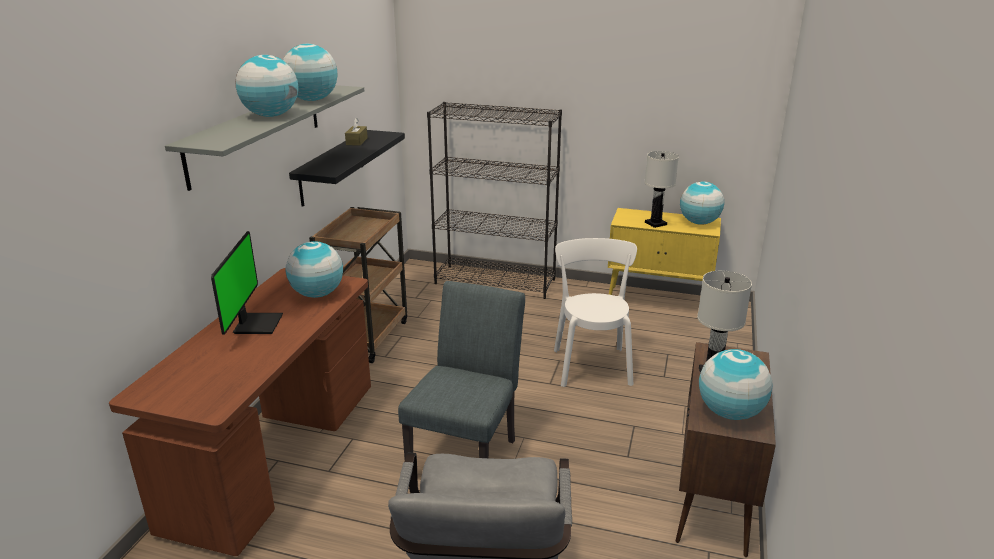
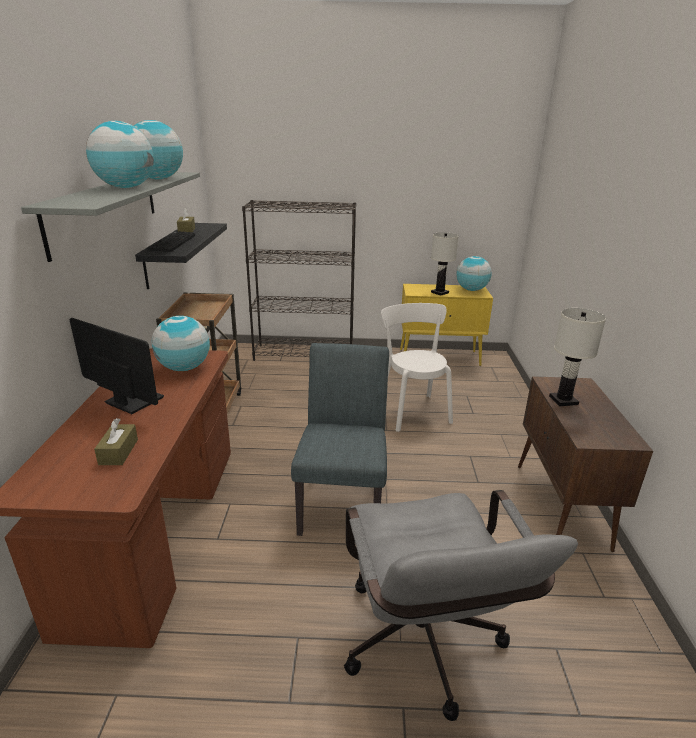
camera: 15 degrees left, 0 degrees up
monitor [211,231,283,335] -> monitor turned 45 degrees counterclockwise [70,318,164,414]
globe [699,349,773,420] -> none
none -> brown tissue box [94,418,138,465]
none -> keyboard [147,231,195,252]

